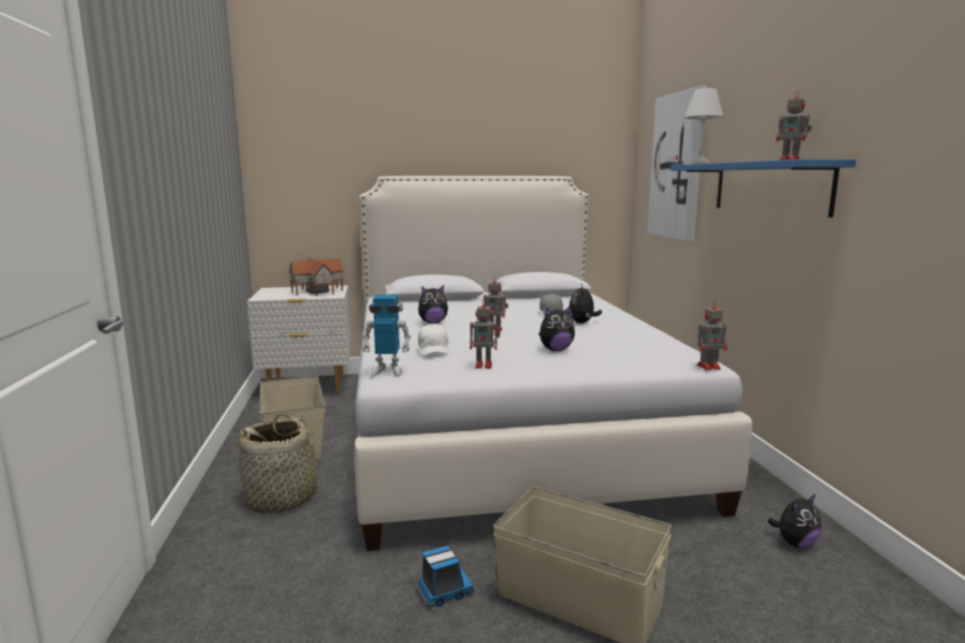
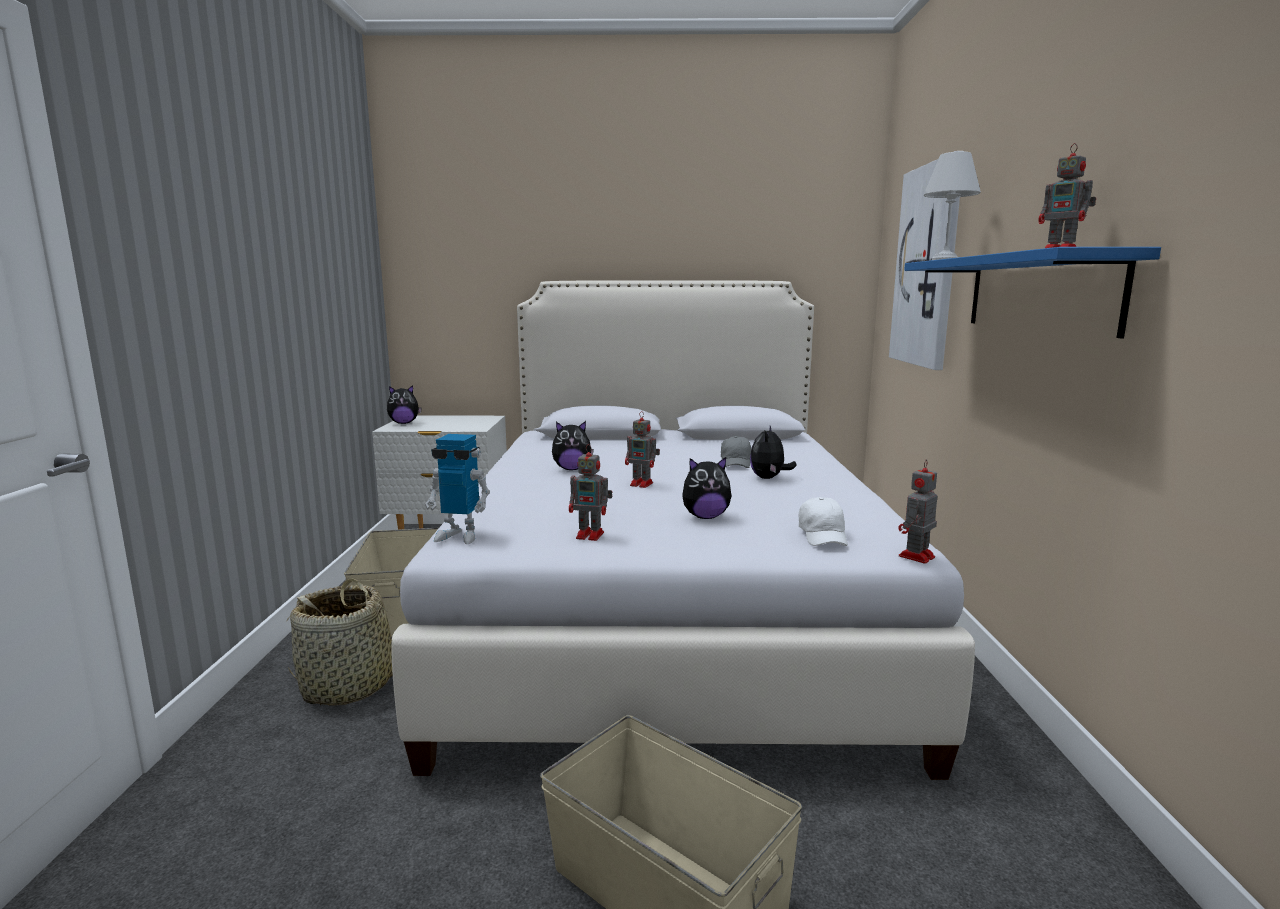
camera: 10 degrees right, 0 degrees up
toy house [288,257,344,296] -> none
toy truck [416,546,475,607] -> none
white cap [418,324,449,356] -> white cap moved to [799,497,848,546]
toy robot [697,300,728,370] -> toy robot turned 135 degrees clockwise [898,459,937,564]
plush toy [768,495,821,548] -> plush toy moved to [387,385,422,424]

